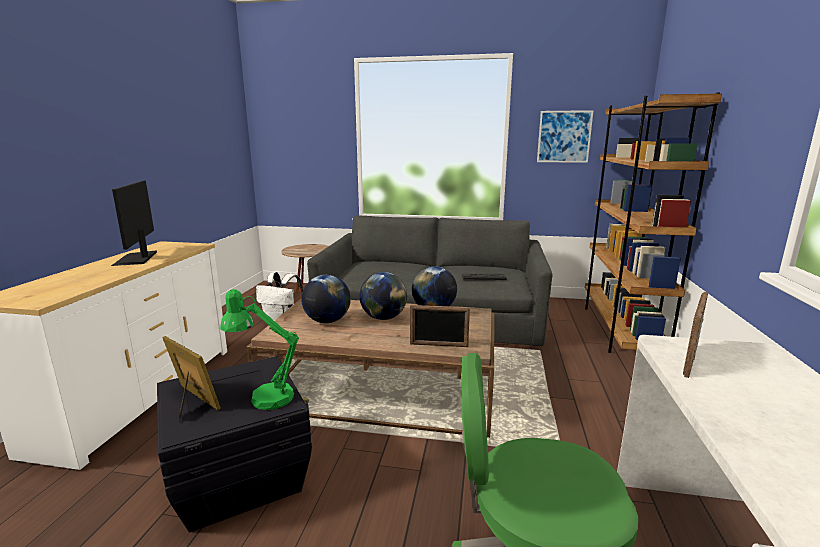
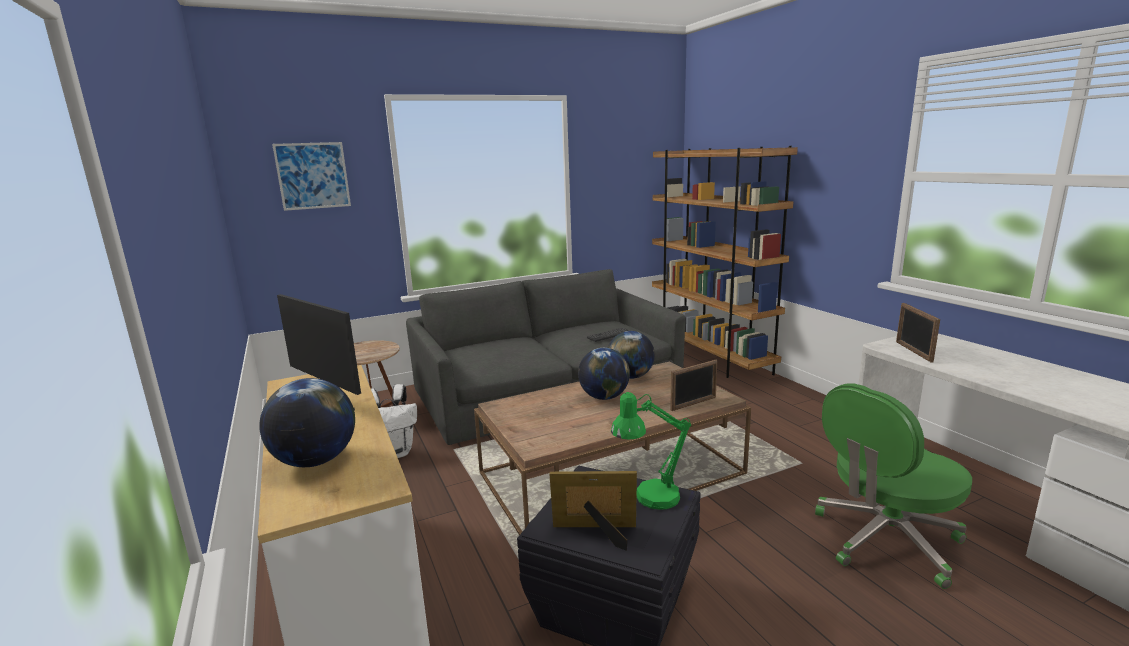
camera: 35 degrees left, 0 degrees up
globe [301,275,351,323] -> globe moved to [259,378,355,467]
picture [537,110,594,163] -> picture moved to [272,142,351,211]

